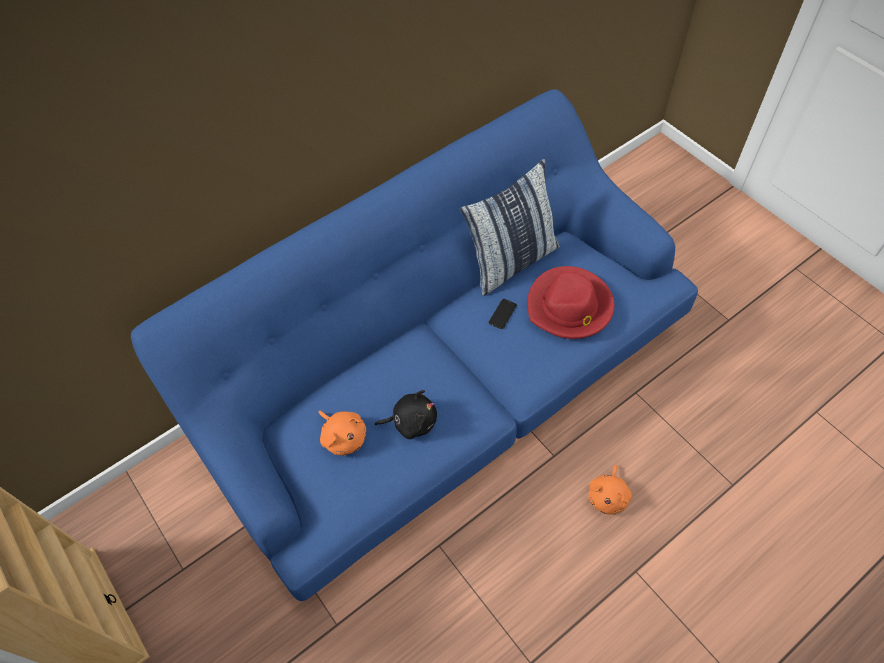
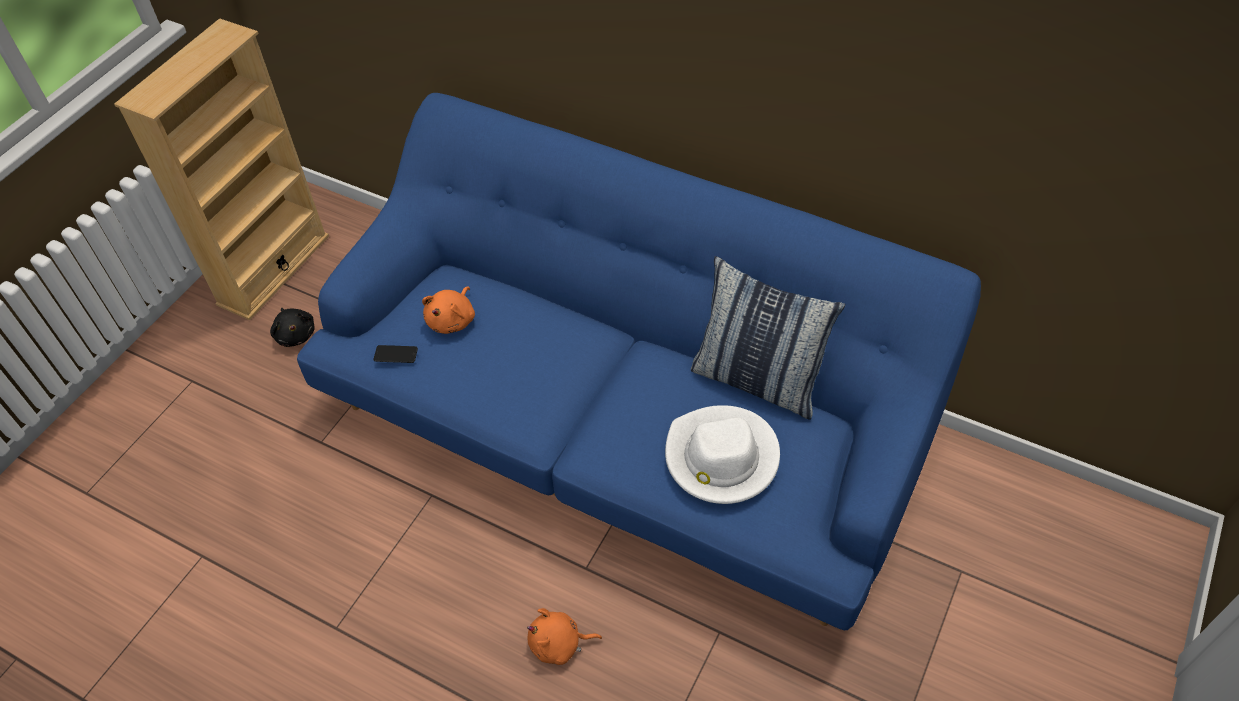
camera: 65 degrees right, 5 degrees down
black plush toy [375,390,437,439] -> black plush toy moved to [270,308,315,347]
phone [488,299,517,329] -> phone moved to [374,345,418,363]
red hat [527,266,614,339] -> white hat [665,405,780,504]

